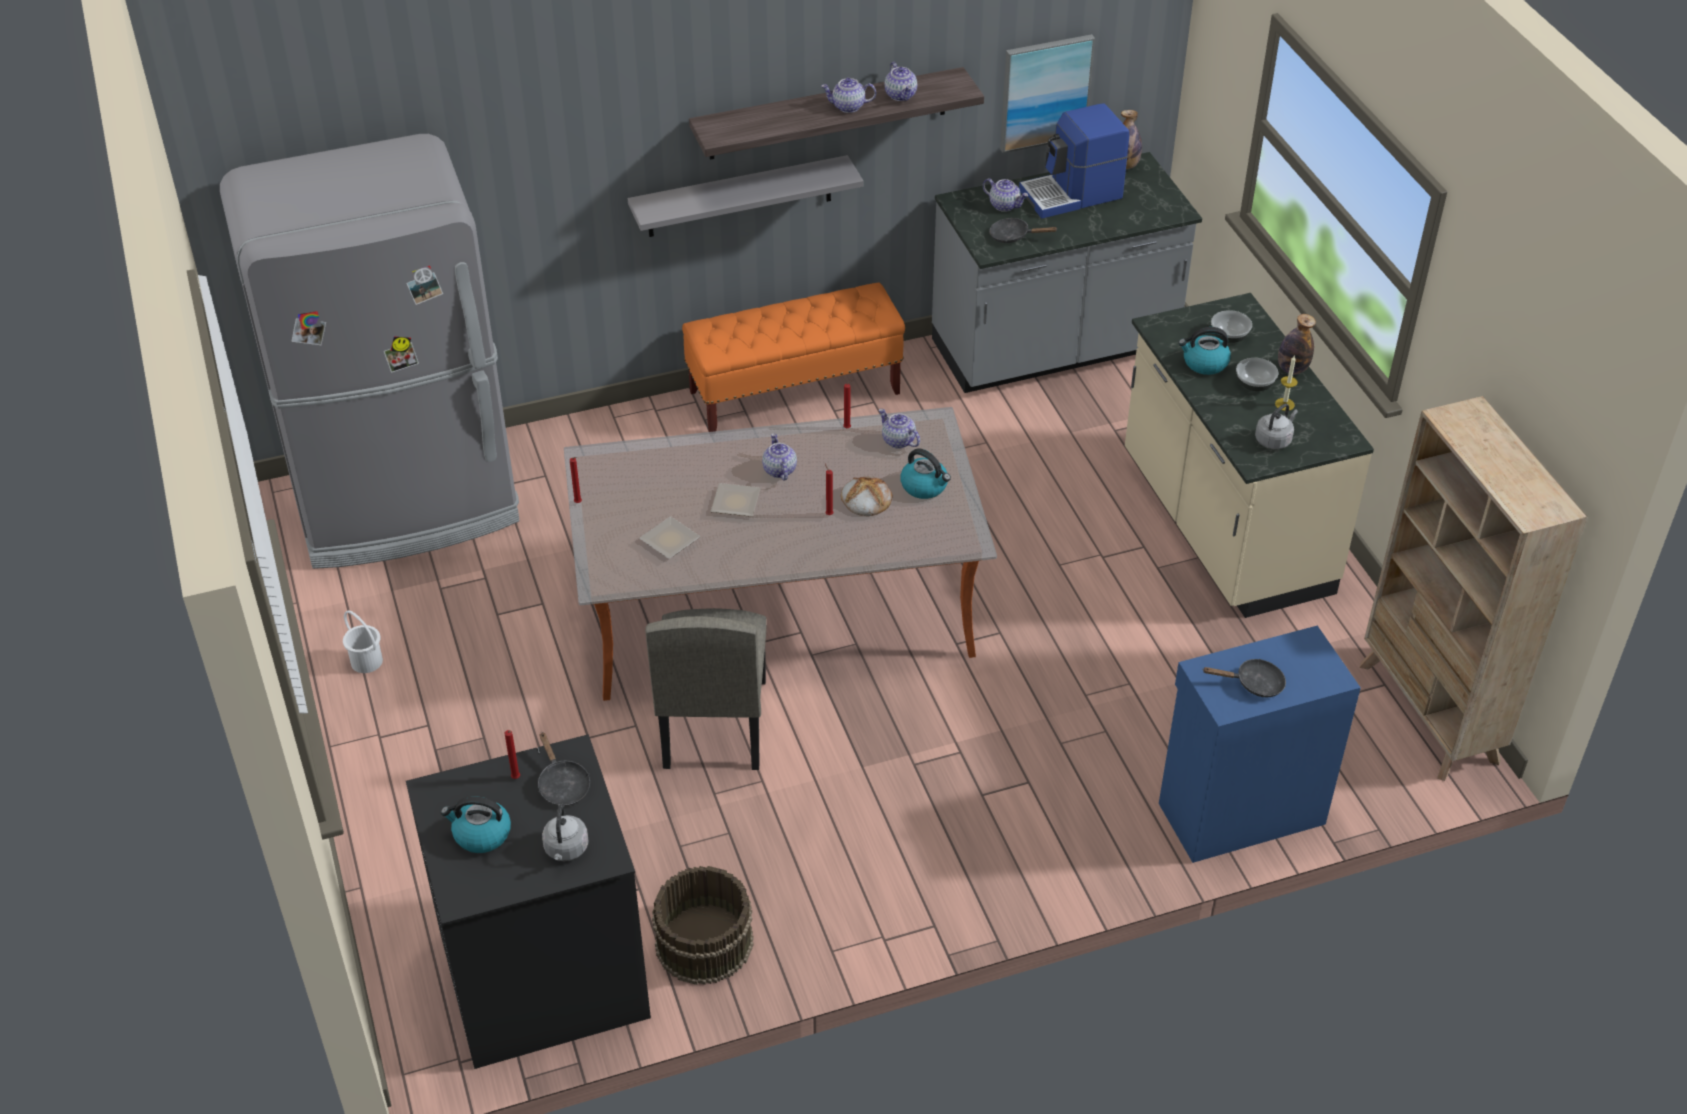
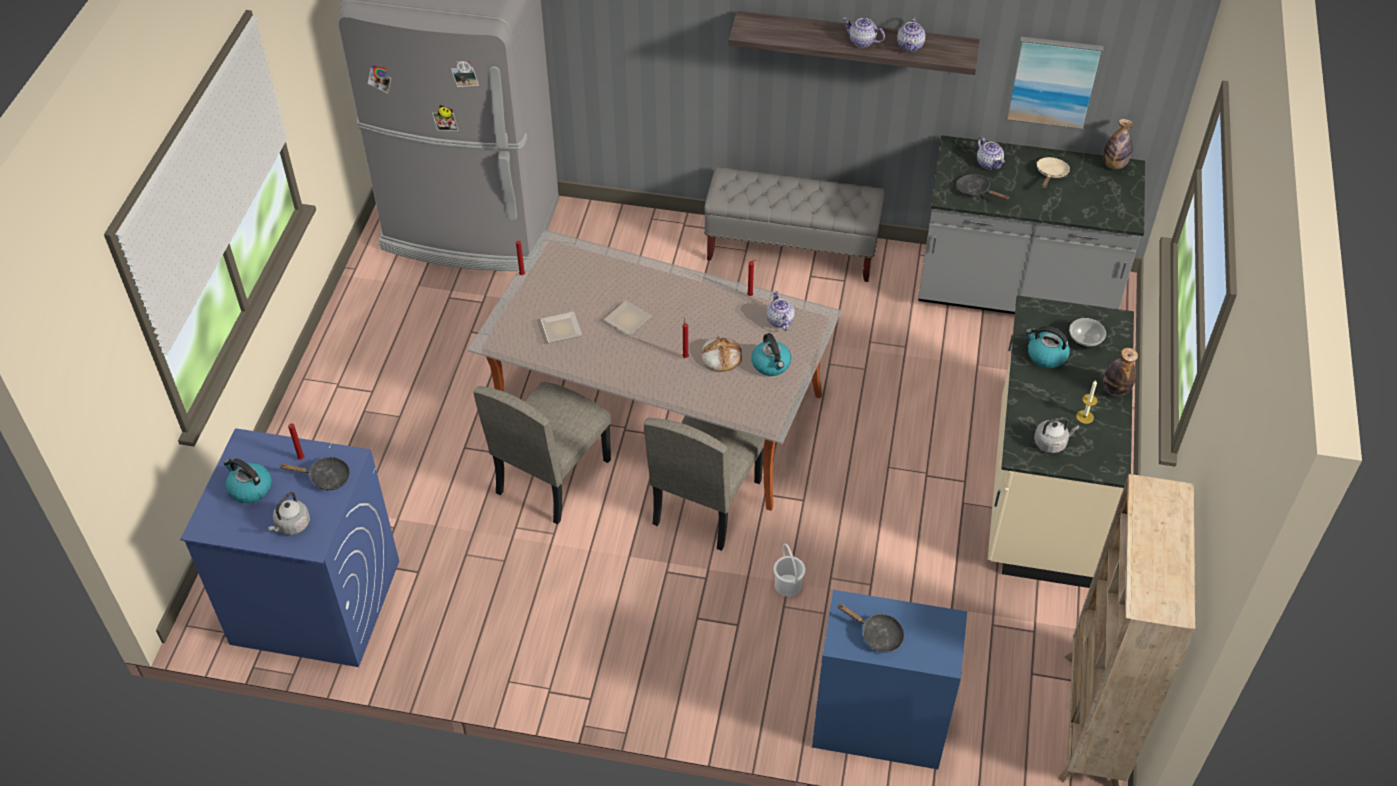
camera: 30 degrees right, 5 degrees up
white bucket [343,611,383,673] -> white bucket moved to [774,544,805,597]
black washing machine [406,734,651,1069] -> blue washing machine [180,428,399,667]
black frying pan [538,732,590,806] -> black frying pan turned 90 degrees counterclockwise [279,457,350,490]
grey shelf [628,155,864,237] -> none
brown bucket [652,866,754,985] -> none
orange bench [682,282,905,432] -> grey bench [704,167,885,282]
teapot [762,433,797,481] -> none
coffee machine [1019,103,1129,219] -> beige frying pan [1037,157,1070,188]
bowl [1236,358,1278,391] -> none
none -> beige chair [644,416,765,551]

